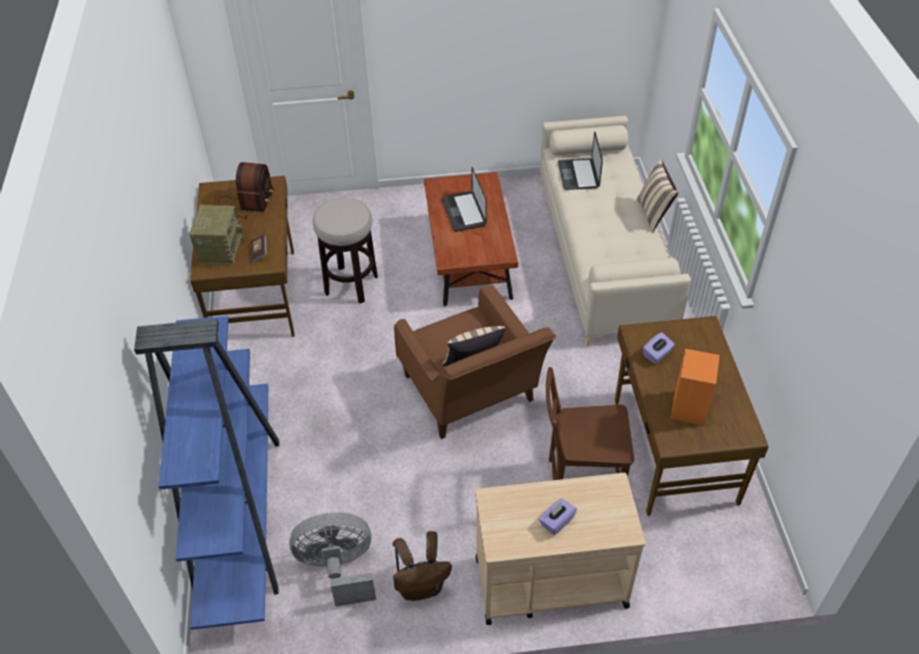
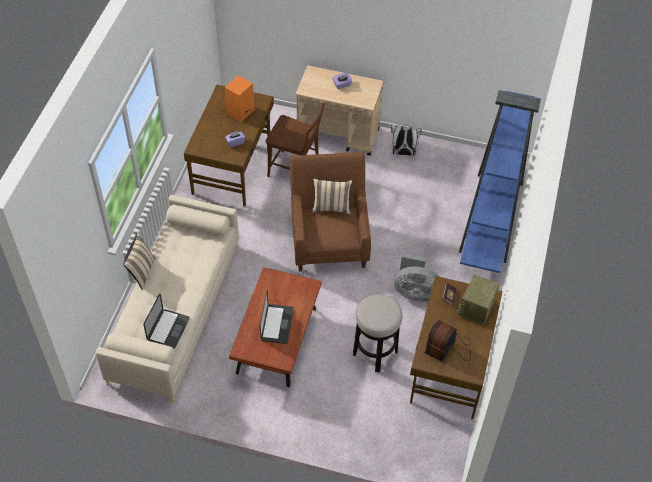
camera: 160 degrees left, 5 degrees up
grey fan [289,512,376,607] -> grey fan moved to [394,253,439,302]
brown backpack [393,531,452,601] -> white backpack [391,125,422,156]

